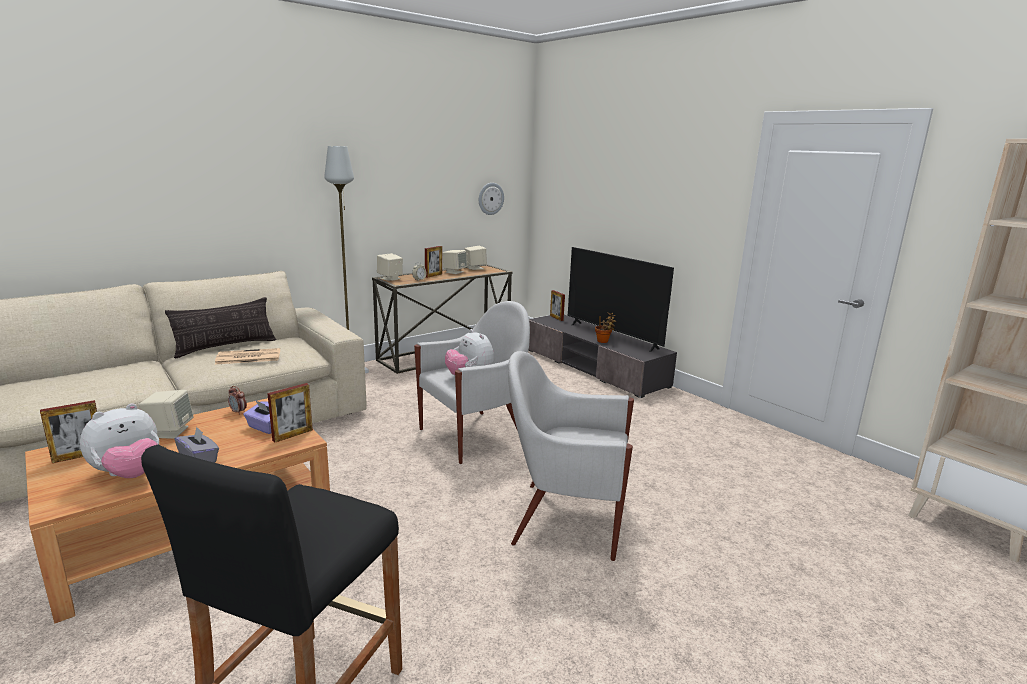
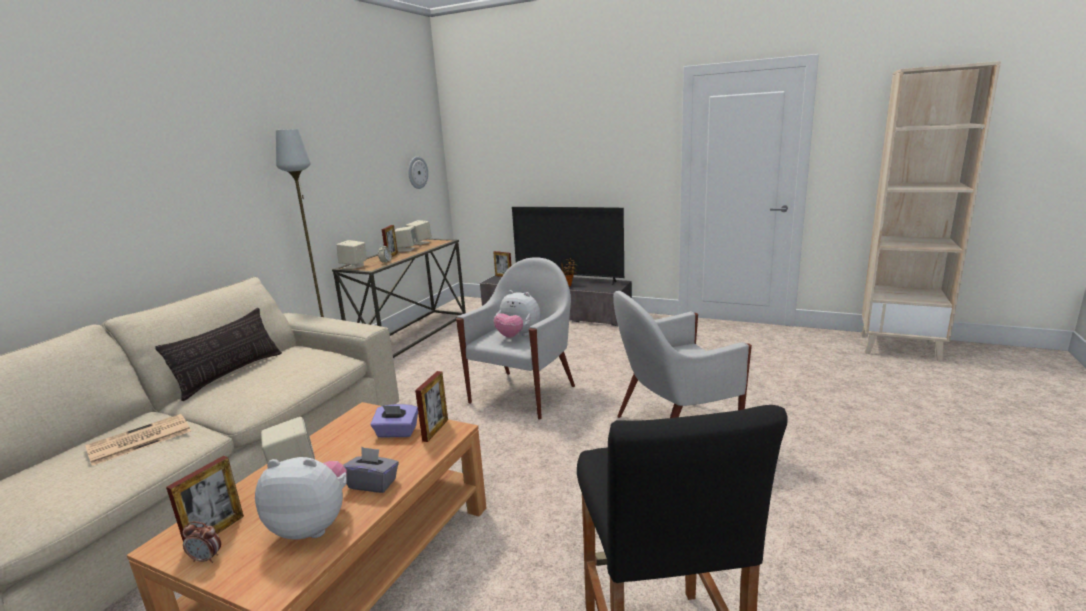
camera: 25 degrees left, 0 degrees up
plush toy [80,404,159,478] -> plush toy turned 105 degrees counterclockwise [255,457,347,540]
newspaper [215,348,280,365] -> newspaper moved to [85,414,191,466]
alarm clock [228,386,247,415] -> alarm clock moved to [182,521,221,563]

